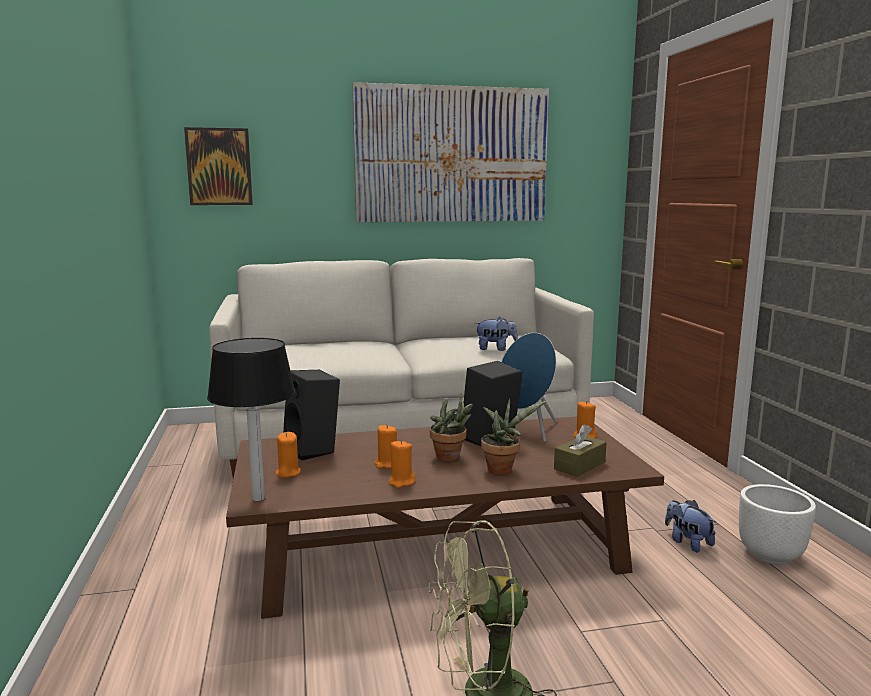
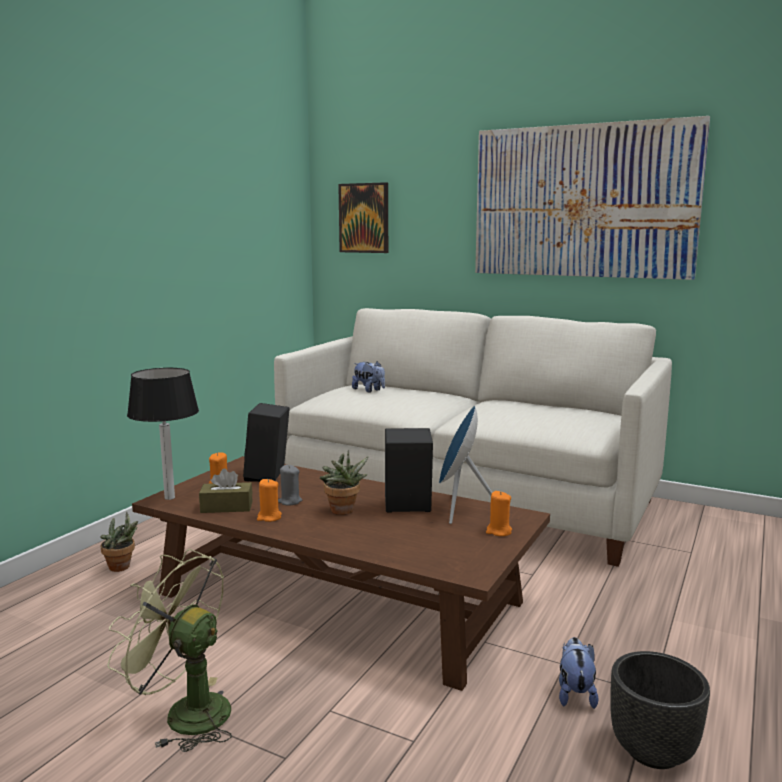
camera: 40 degrees right, 0 degrees up
orange candle [375,425,397,468] -> grey candle [278,465,302,505]
plush toy [475,317,518,351] -> plush toy moved to [352,361,385,393]
potted plant [481,399,546,474] -> potted plant moved to [100,512,138,572]
brown tissue box [554,424,607,477] -> brown tissue box moved to [199,468,252,513]
white planter [739,484,816,565] -> black planter [610,651,710,769]

